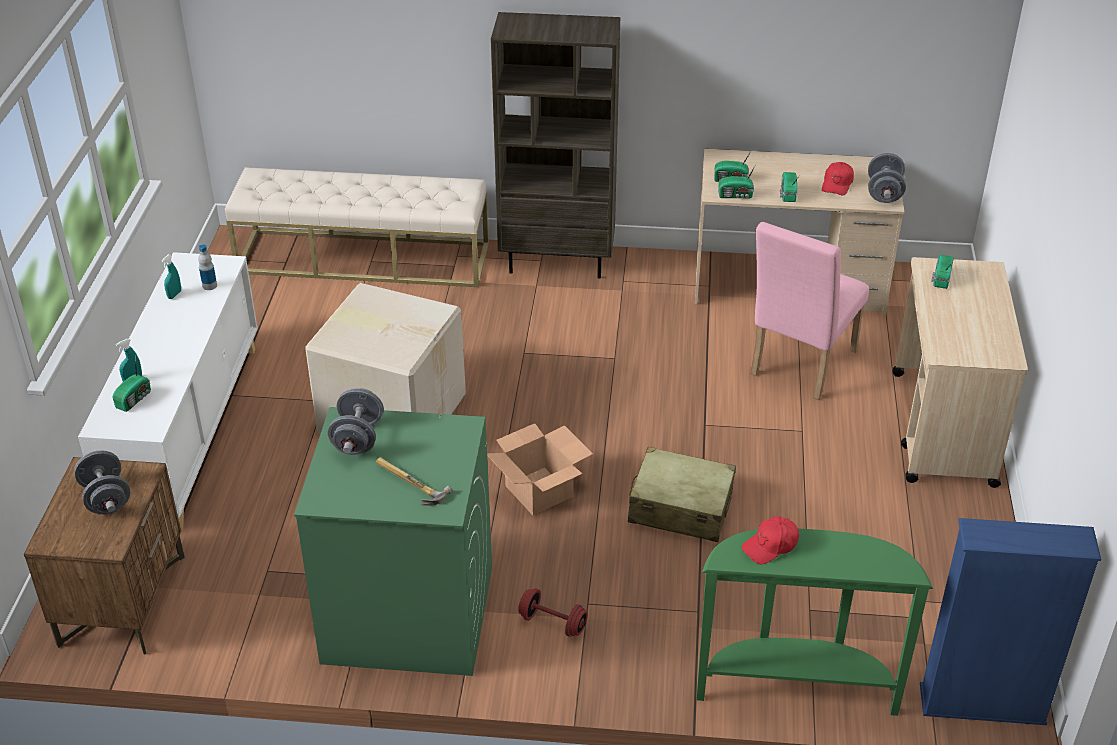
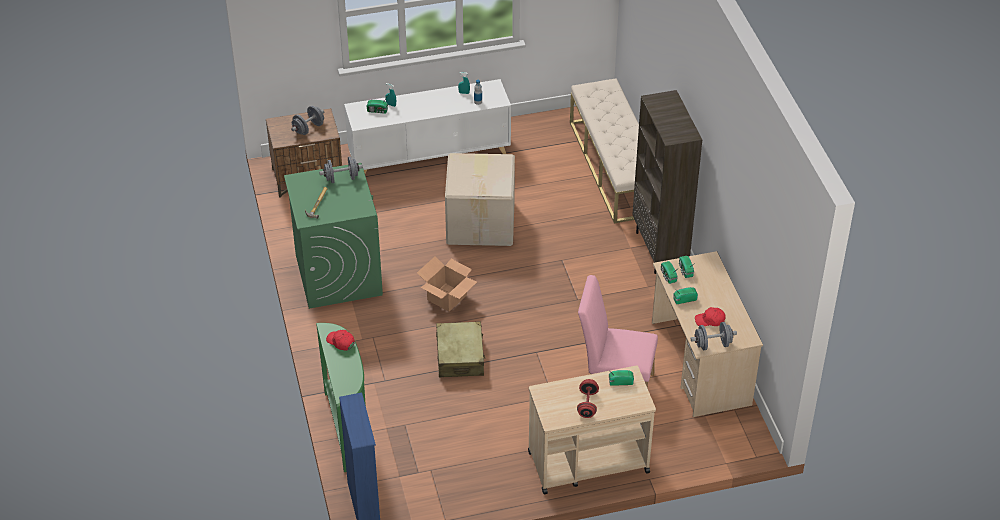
camera: 70 degrees right, 5 degrees up
red dumbbell [518,588,588,637] -> red dumbbell moved to [577,379,599,418]

